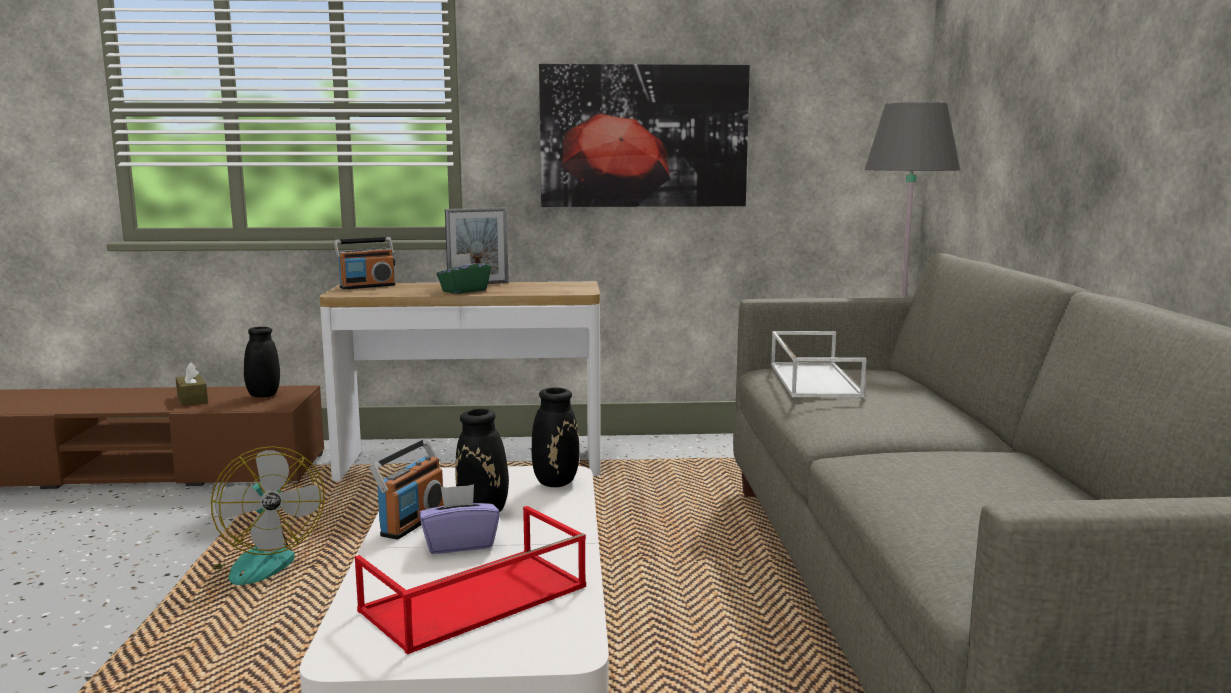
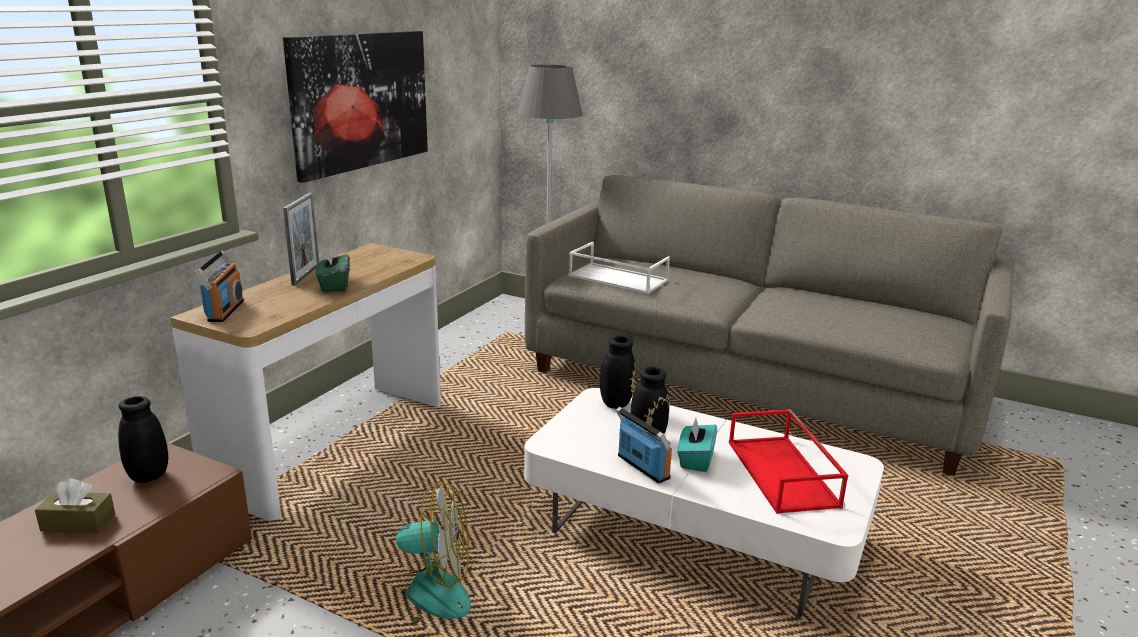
camera: 60 degrees left, 10 degrees up
purple tissue box [419,484,500,554] -> turquoise tissue box [678,418,717,472]

